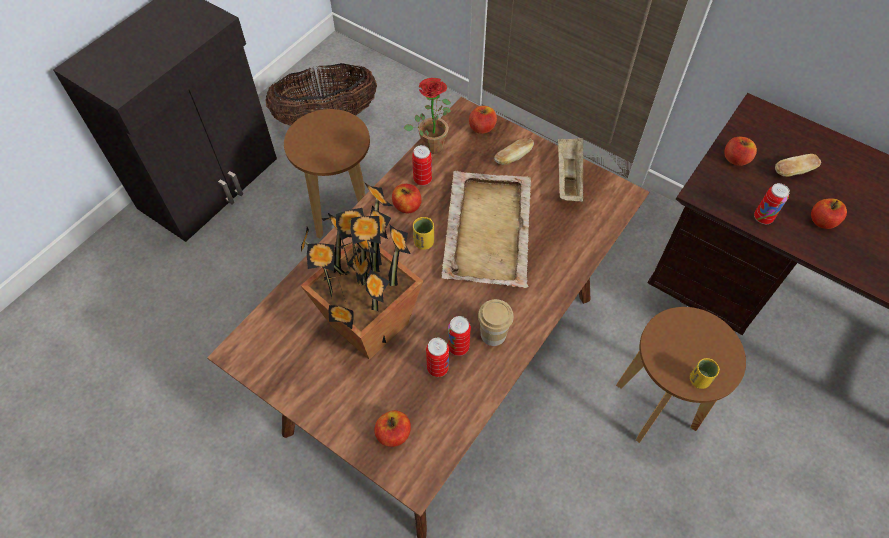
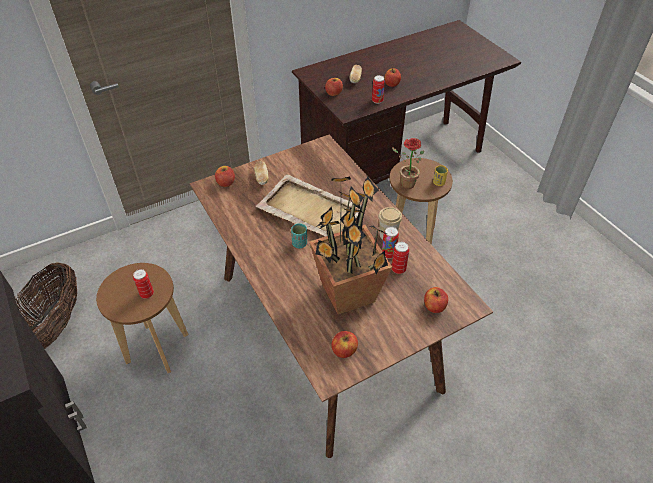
camera: 65 degrees left, 10 degrees down
apple [392,184,422,213] -> apple moved to [331,331,358,358]
potted plant [404,78,451,154] -> potted plant moved to [392,138,424,189]
can [412,145,432,186] -> can moved to [133,269,154,299]
yellow cup [413,217,434,250] -> turquoise cup [291,223,307,248]
beige tray [558,138,583,202] -> none

